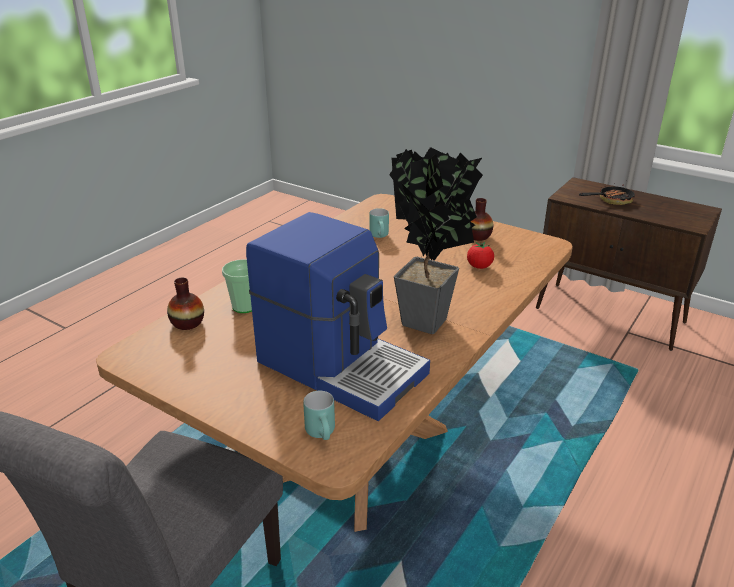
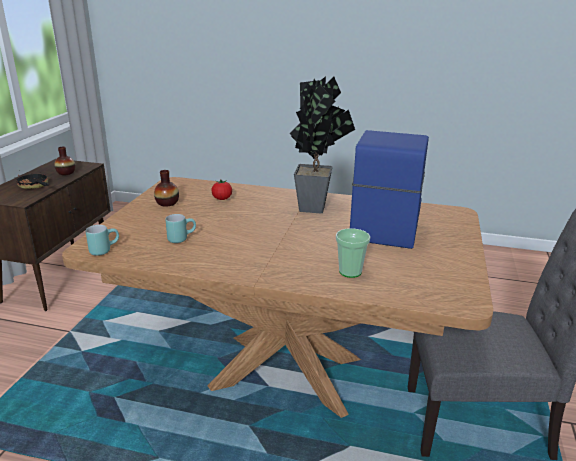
camera: 110 degrees left, 5 degrees down
vase [167,277,204,330] -> vase moved to [54,147,75,175]
turquoise mug [303,391,335,440] -> turquoise mug moved to [86,225,119,256]

